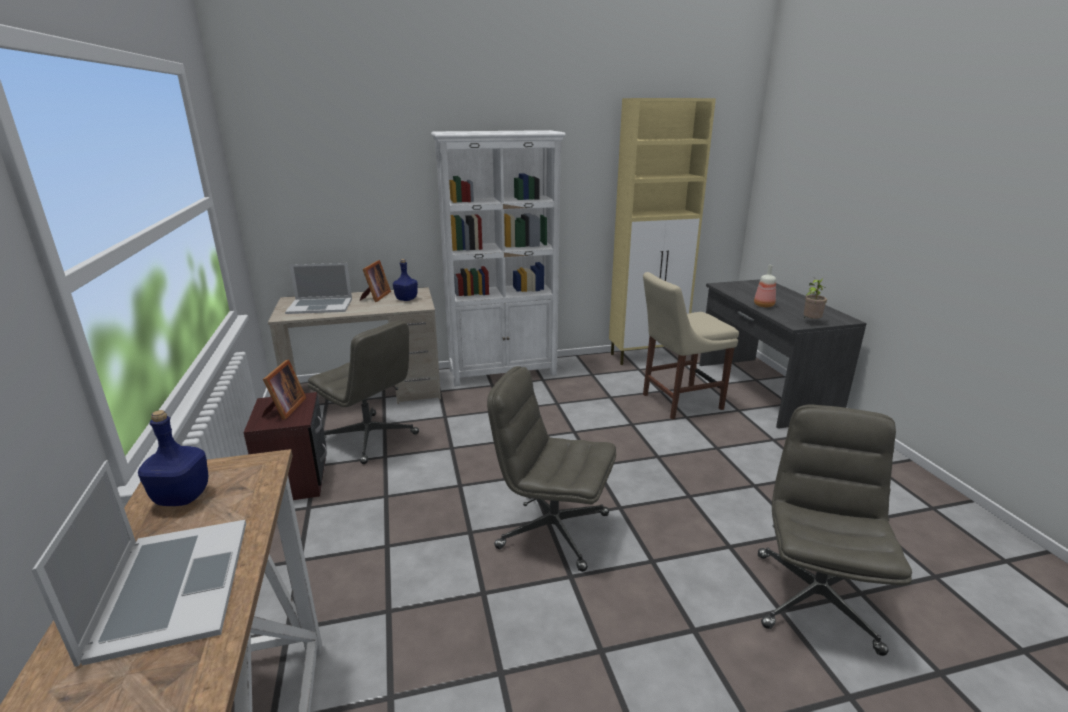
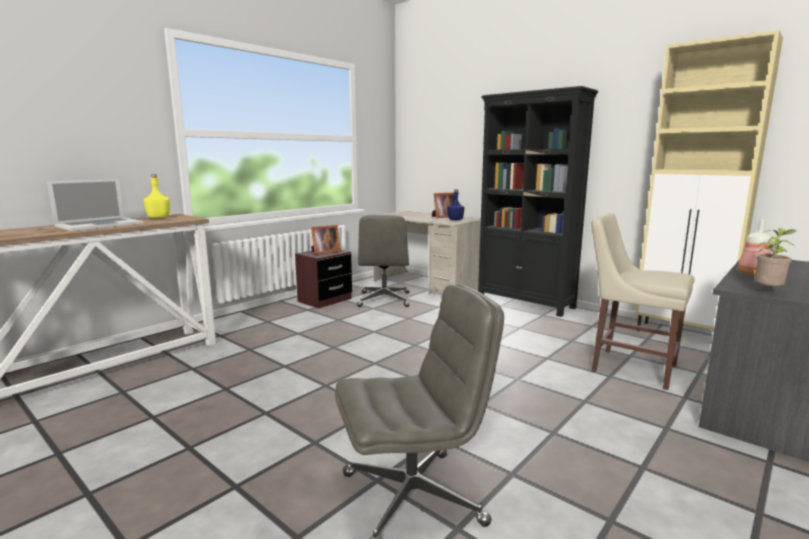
camera: 55 degrees right, 10 degrees down
blue bottle [138,410,208,506] -> yellow bottle [143,174,170,218]
laptop [285,263,352,314] -> none
white bookcase [431,130,566,387] -> black bookcase [478,86,598,317]
grey office chair [487,366,616,572] -> none

